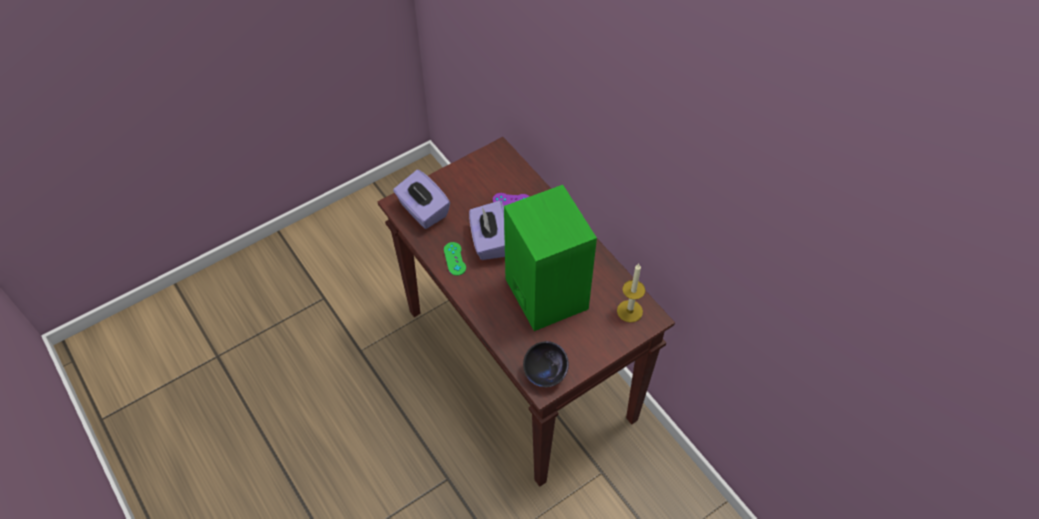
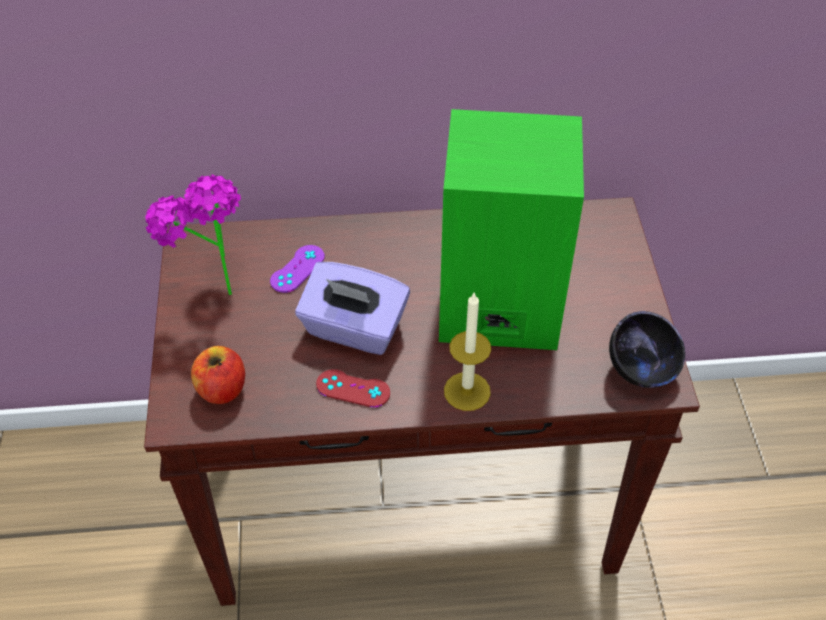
camera: 60 degrees left, 5 degrees down
purple tissue box [393,170,450,229] -> apple [191,346,245,404]
green game controller [444,242,466,276] -> red game controller [316,369,390,407]
candle [617,264,645,323] -> candle moved to [444,293,491,411]
none -> potted plant [145,174,241,295]

